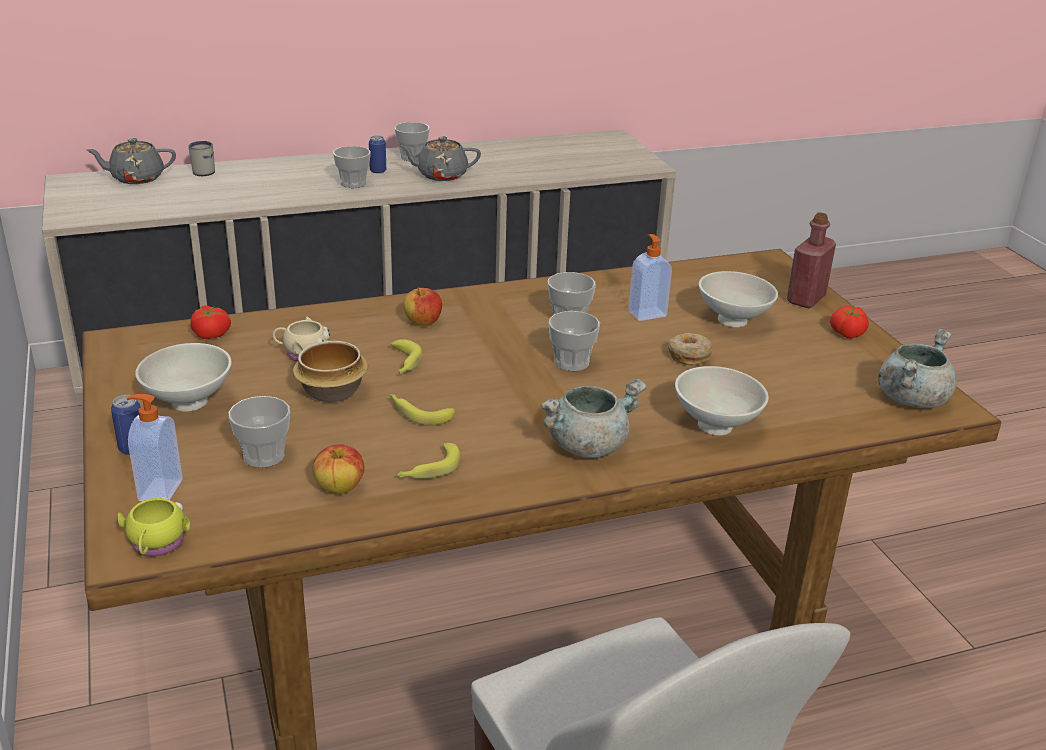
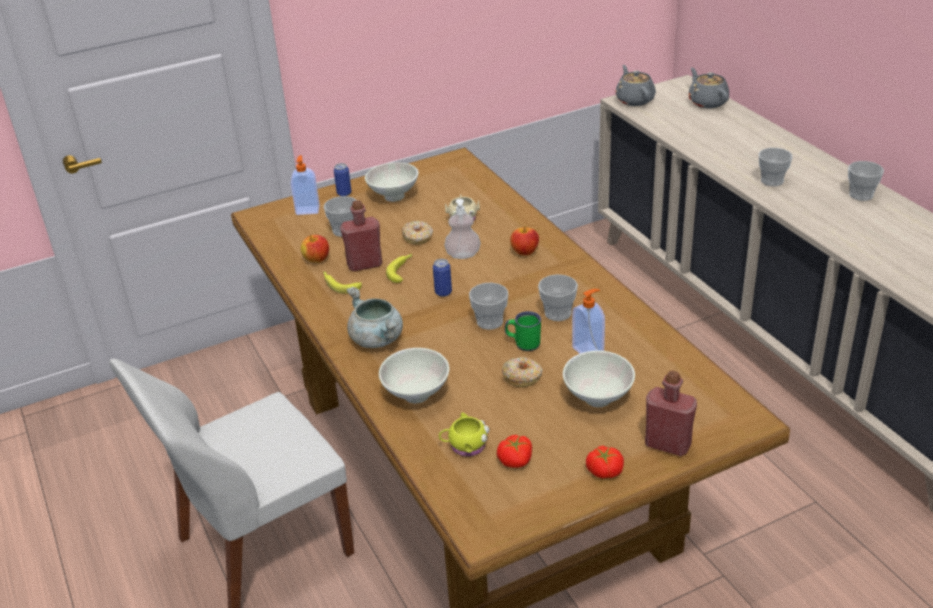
camera: 85 degrees right, 5 degrees up
yellow mug [118,497,190,556] -> yellow mug moved to [439,412,490,457]
white mug [188,141,215,176] -> none
tomato [190,305,231,339] -> tomato moved to [497,435,532,468]
bowl [293,341,368,402] -> donut [401,221,433,245]
can [369,135,386,173] -> can moved to [433,259,452,297]
banana [391,339,423,374] -> soap dispenser [444,199,481,259]
grey teapot [399,136,481,181] -> grey teapot moved to [615,65,656,106]
grey cooking pot [878,329,957,408] -> none
none -> red bottle [340,200,382,271]
none -> green mug [505,311,541,351]

